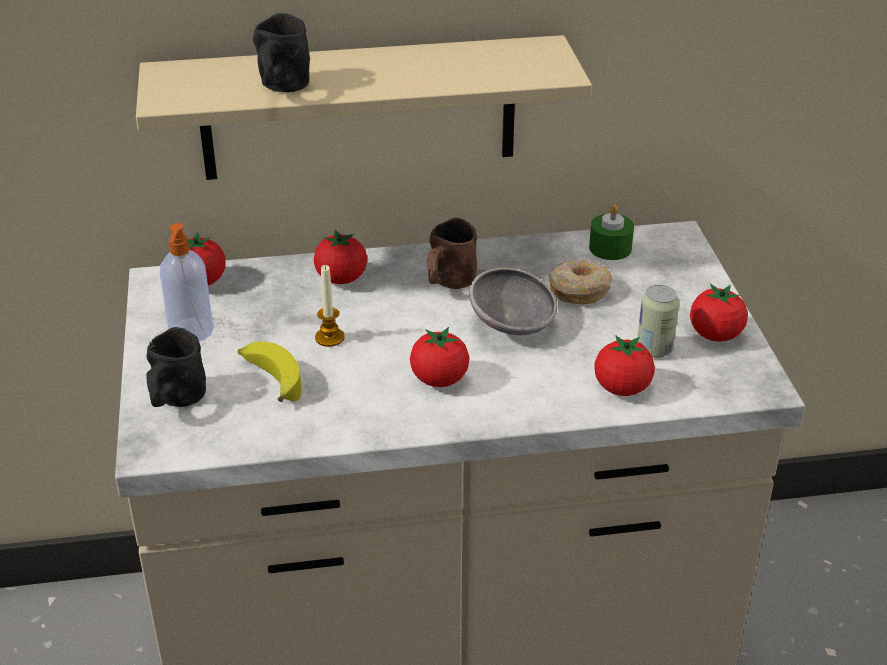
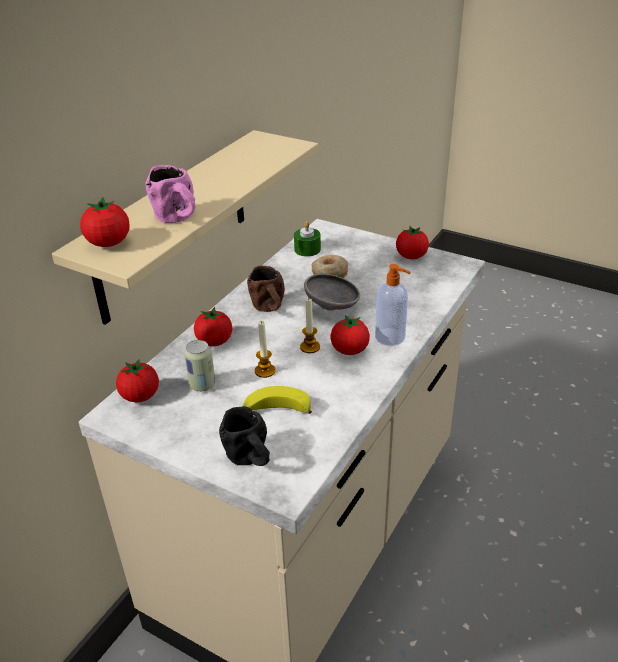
camera: 50 degrees left, 0 degrees up
soap dispenser [160,223,214,342] -> soap dispenser moved to [375,264,411,346]
black mug [253,13,310,92] -> pink mug [146,165,196,223]
tomato [594,335,655,396] -> tomato moved to [80,197,130,247]
can [637,285,679,358] -> can moved to [184,340,216,391]
none -> candle [300,298,320,353]

